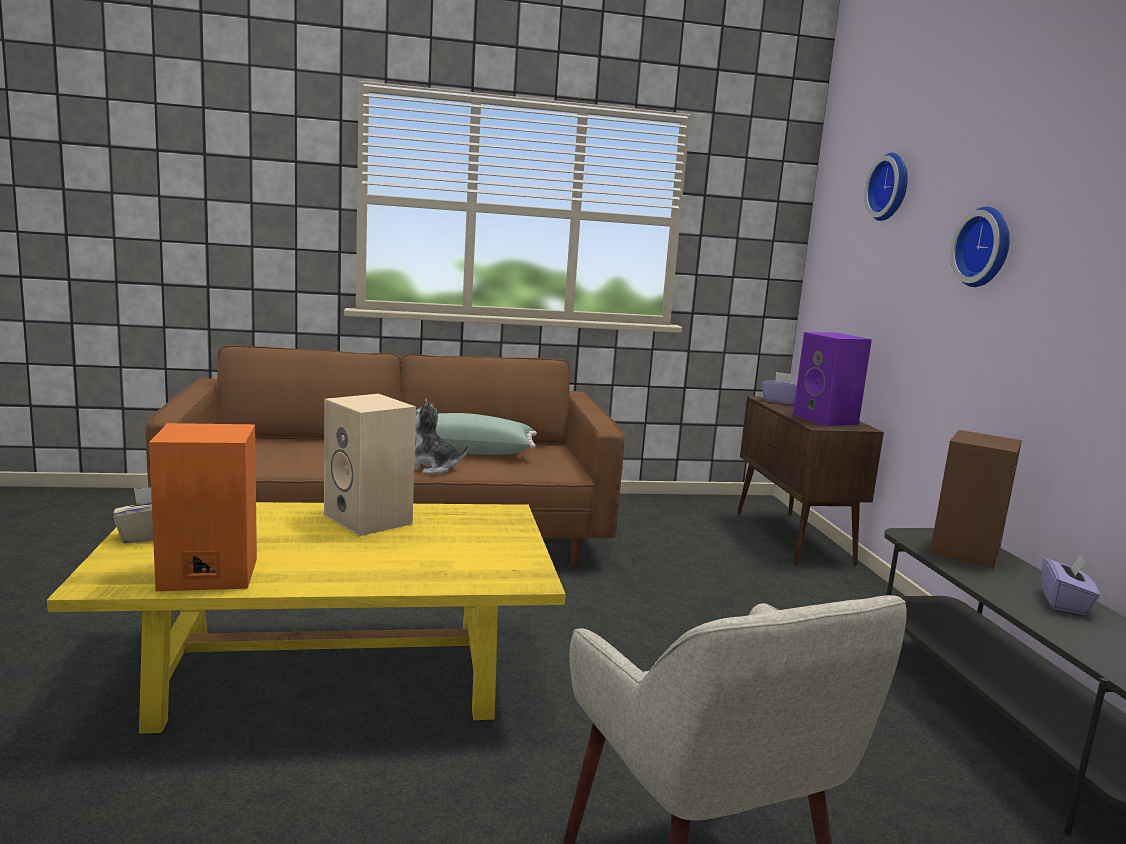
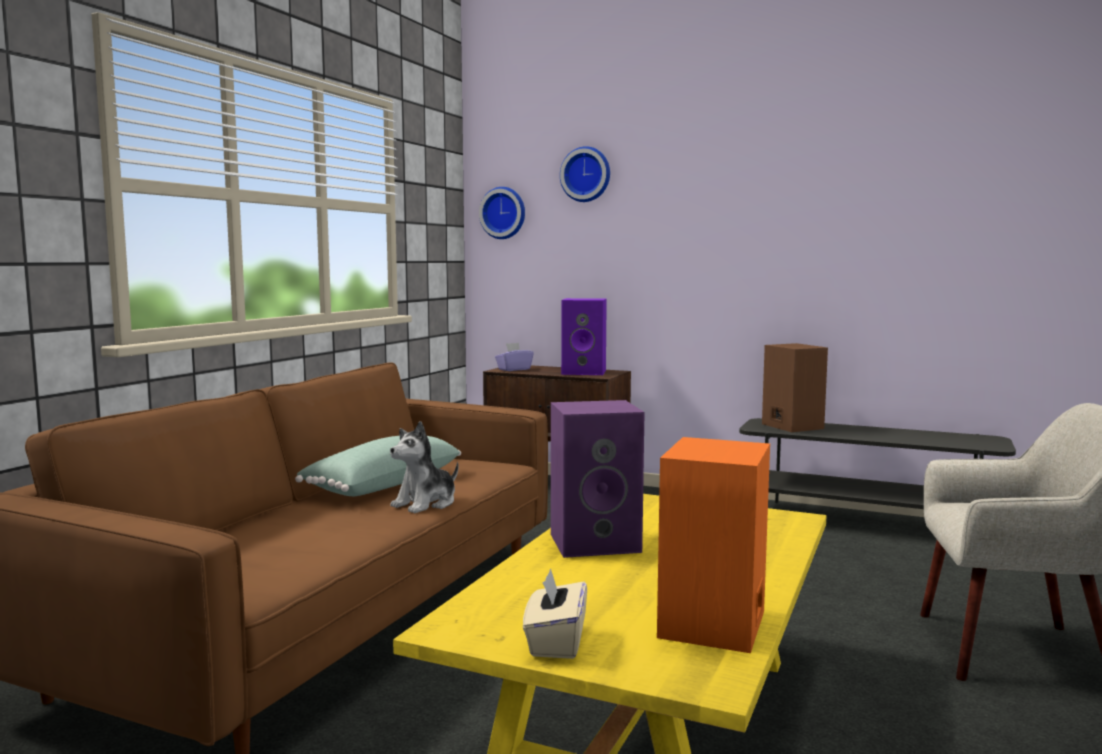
camera: 55 degrees left, 5 degrees down
beige speaker [324,394,416,536] -> purple speaker [551,400,644,558]
wall clock [950,206,1010,287] -> wall clock moved to [479,187,525,239]
purple tissue box [1041,554,1100,615] -> none

